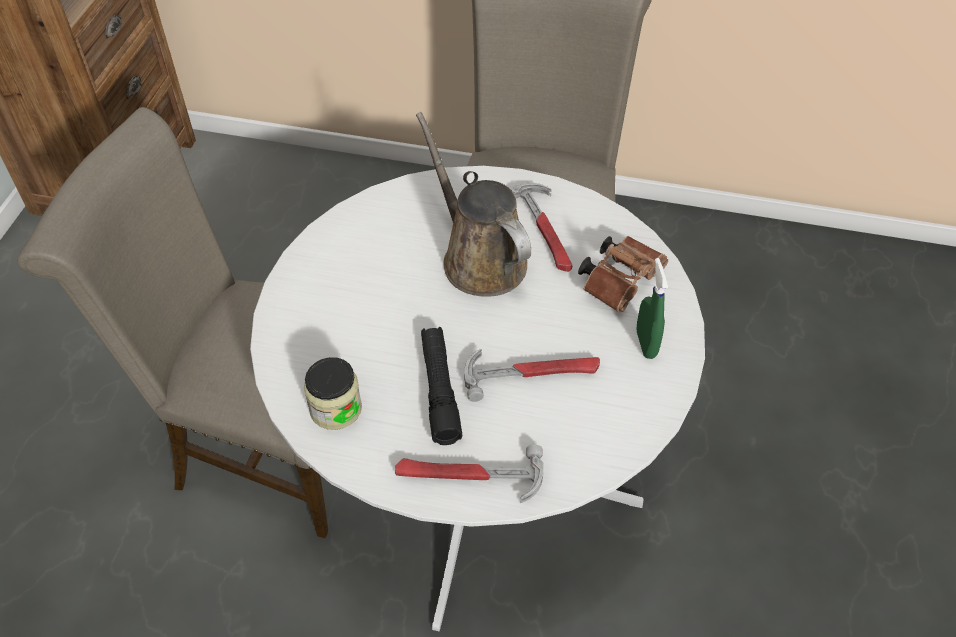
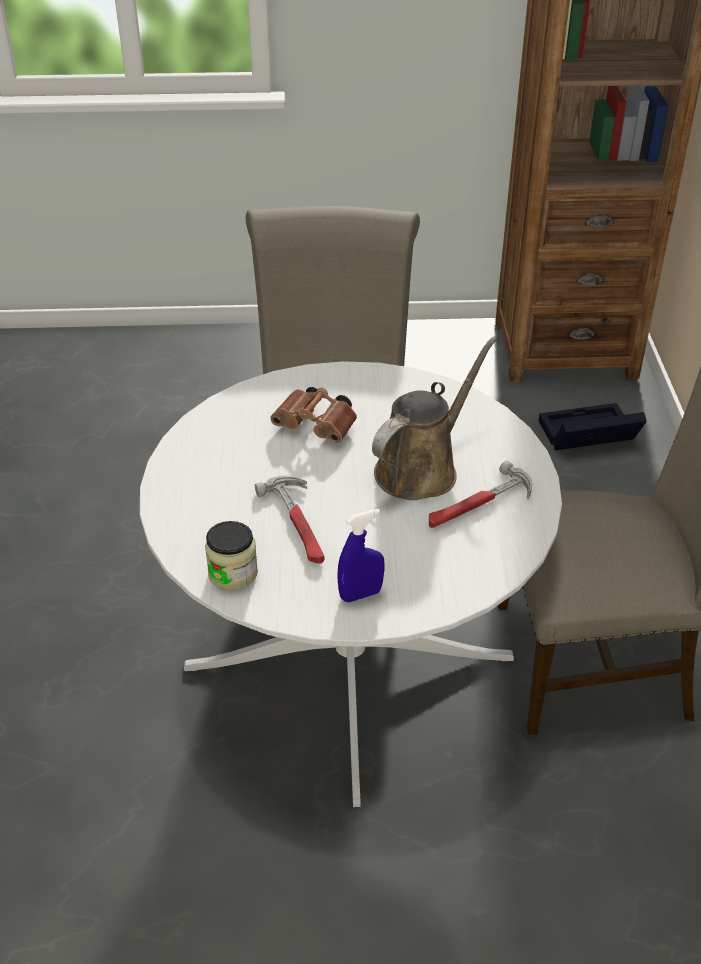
camera: 75 degrees right, 10 degrees down
jar [304,357,362,430] -> jar moved to [205,521,258,591]
hammer [395,445,544,503] -> none
black flashlight [421,326,462,445] -> none
brown binoculars [578,236,668,312] -> brown binoculars moved to [270,387,357,443]
green spray bottle [636,258,668,359] -> blue spray bottle [337,509,384,602]
none -> black storage box [539,403,647,450]

